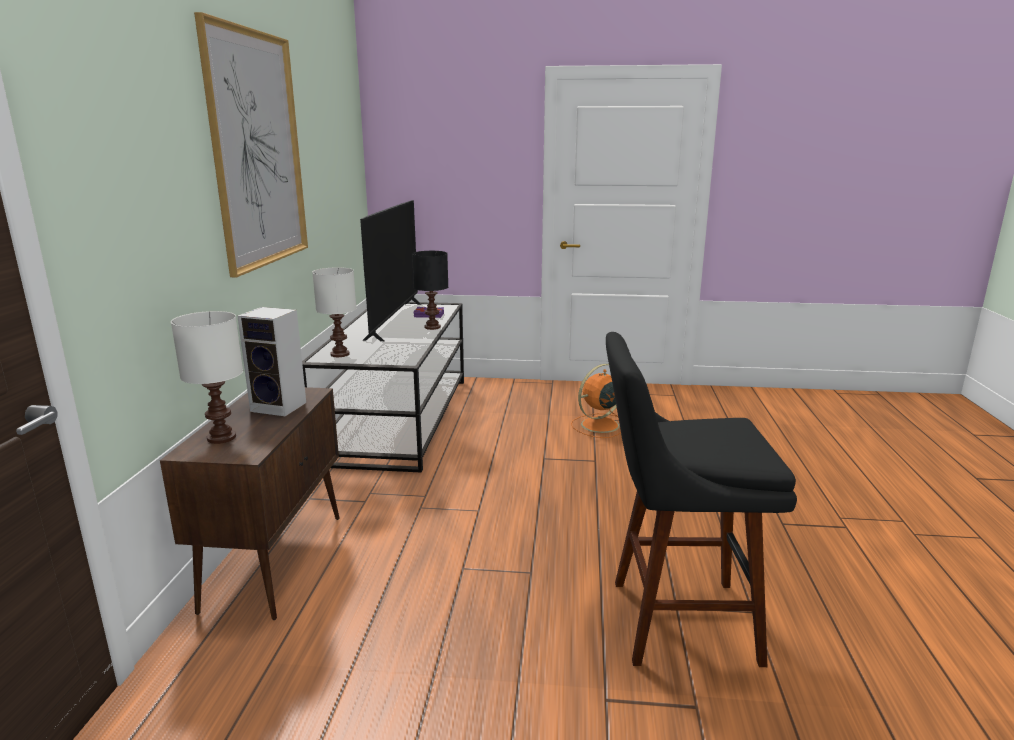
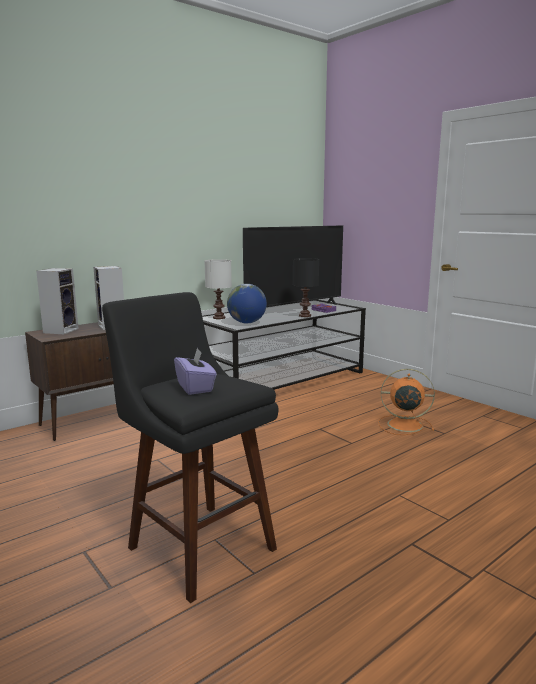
camera: 45 degrees right, 5 degrees down
white table lamp [171,311,243,444] -> speaker [36,268,79,334]
picture [194,12,308,277] -> none
none -> purple tissue box [174,347,217,395]
none -> globe [227,284,267,323]

